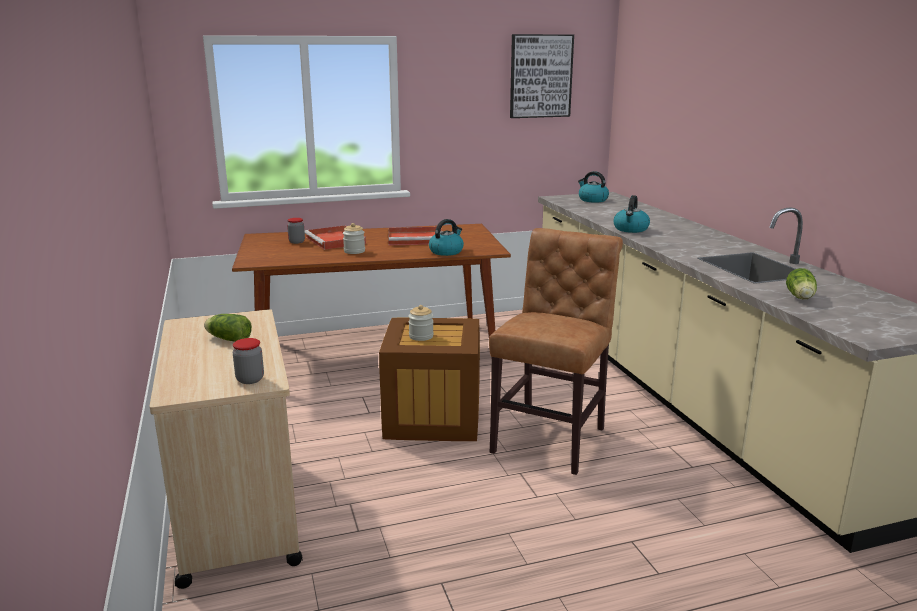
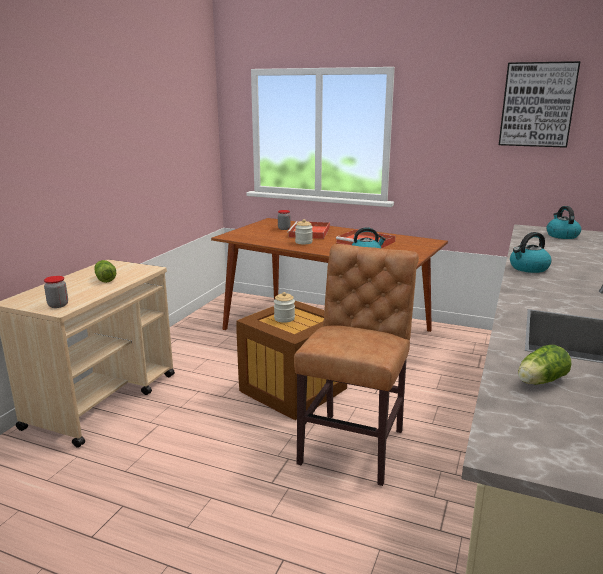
camera: 40 degrees right, 0 degrees up
brown chair [489,228,623,475] -> brown chair turned 45 degrees counterclockwise [294,244,419,486]

